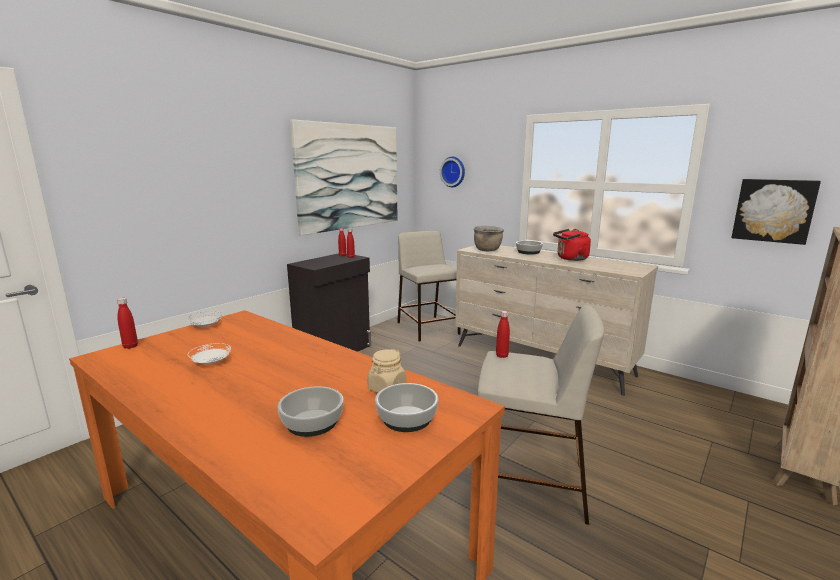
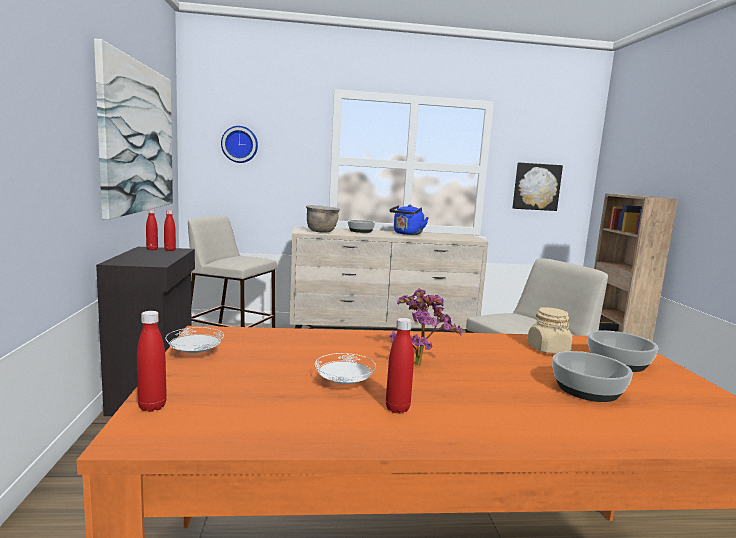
camera: 45 degrees left, 5 degrees down
red bottle [496,311,510,358] -> red bottle moved to [386,318,414,414]
red kettle [553,229,591,261] -> blue kettle [390,205,429,235]
none -> potted plant [390,288,462,366]

